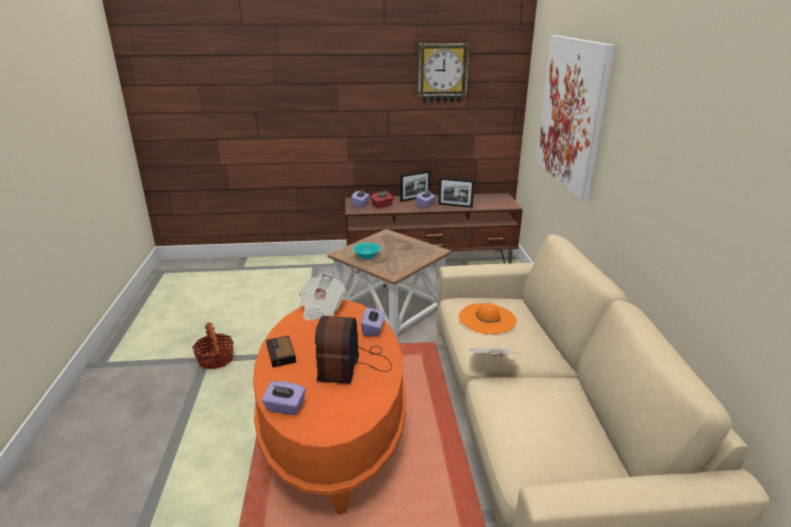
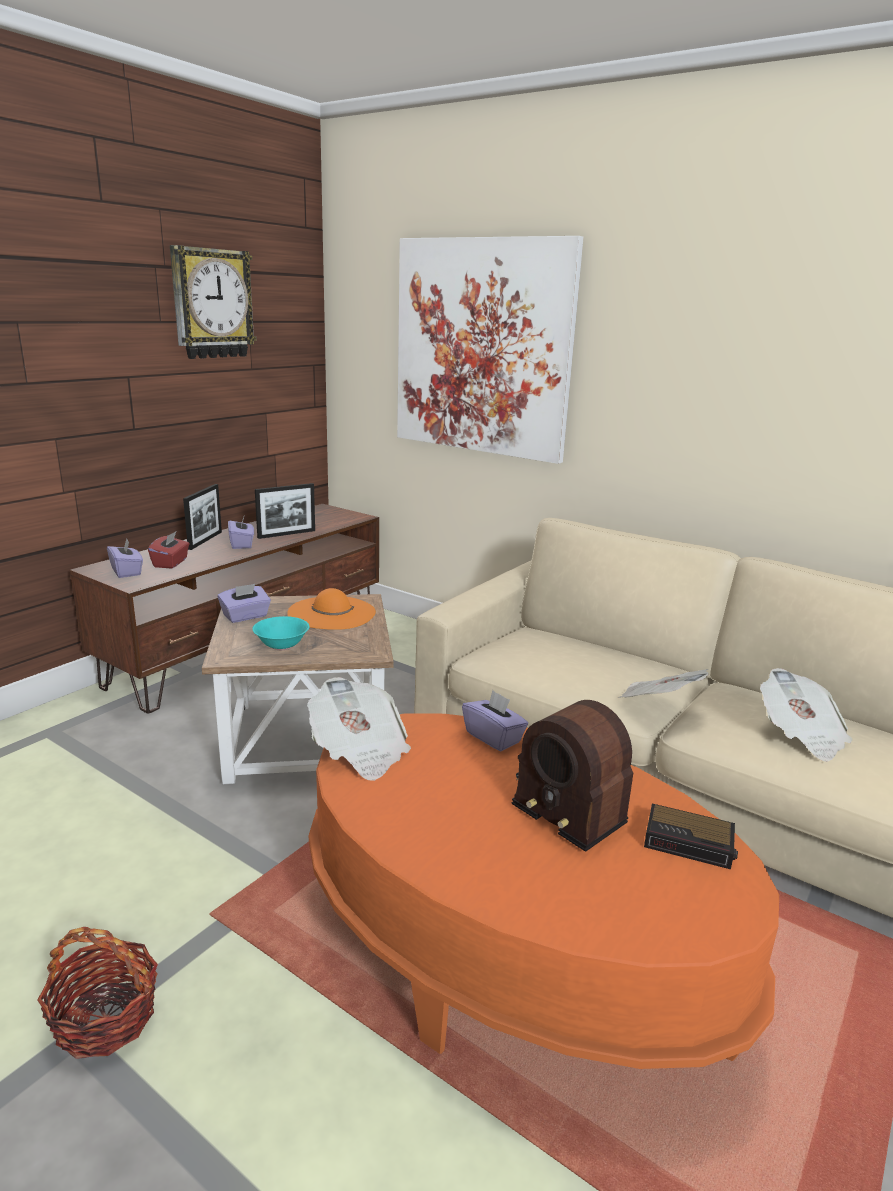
camera: 50 degrees left, 5 degrees down
purple tissue box [262,381,306,415] -> purple tissue box moved to [218,584,271,623]
alarm clock [266,336,296,367] -> alarm clock moved to [644,803,738,869]
orange hat [459,303,516,334] -> orange hat moved to [287,588,376,630]
none -> newspaper [760,668,852,762]

